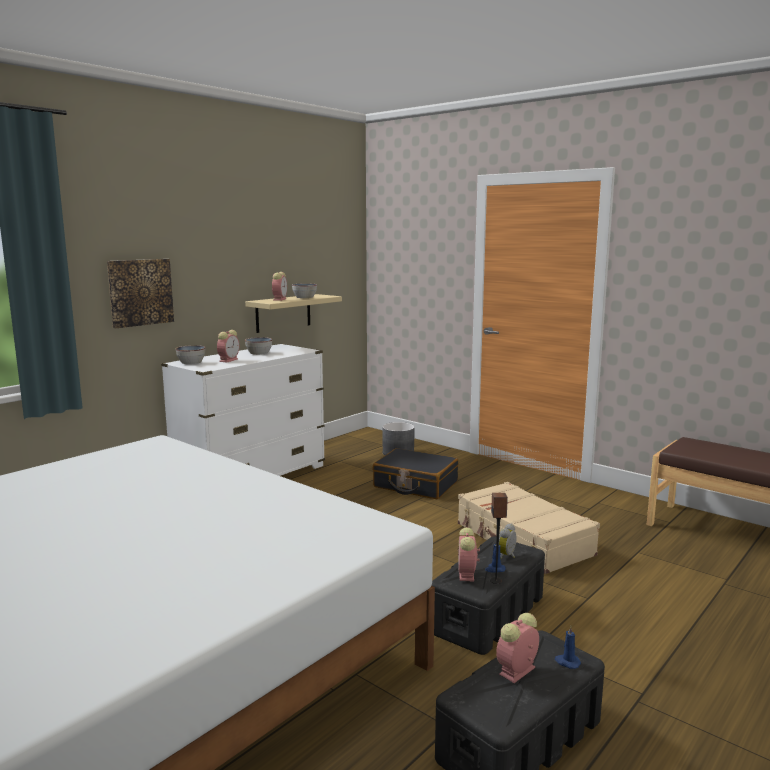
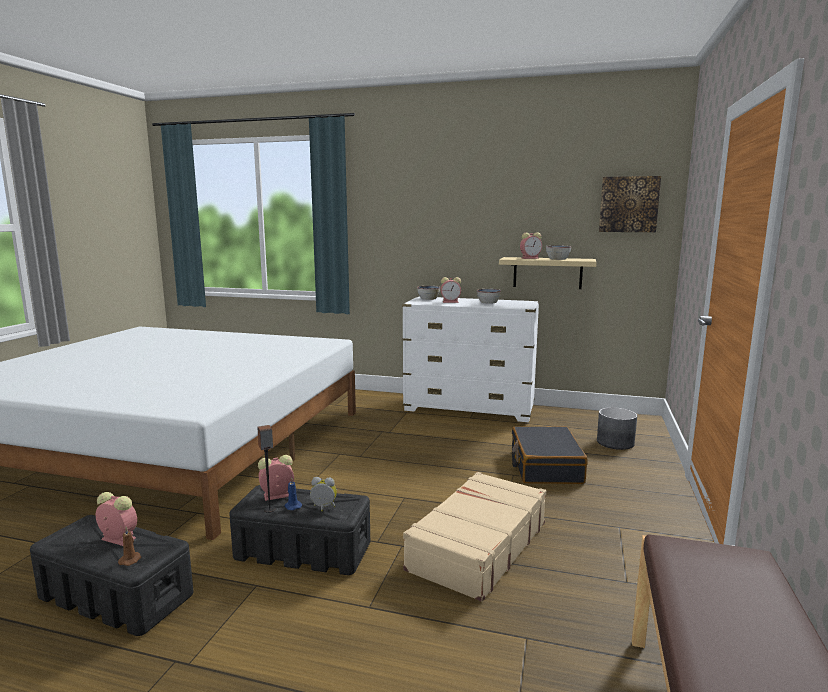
camera: 65 degrees right, 0 degrees up
picture [107,259,174,328] -> picture moved to [599,176,661,232]
blue candle [555,626,581,669] -> brown candle [118,527,142,566]

